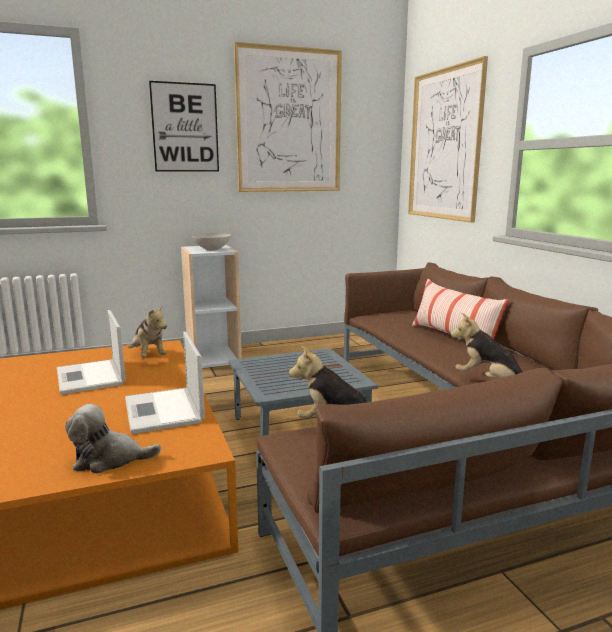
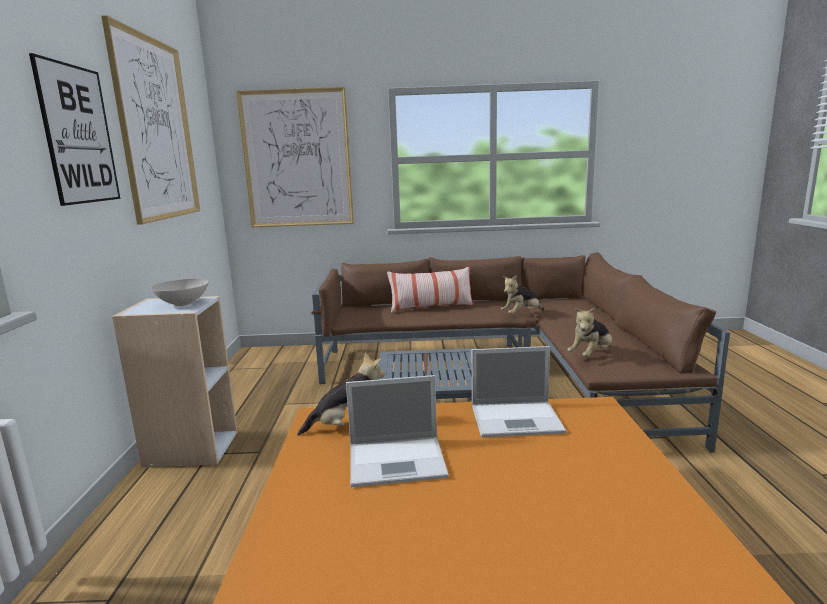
camera: 70 degrees left, 0 degrees up
plush toy [65,404,161,474] -> none

